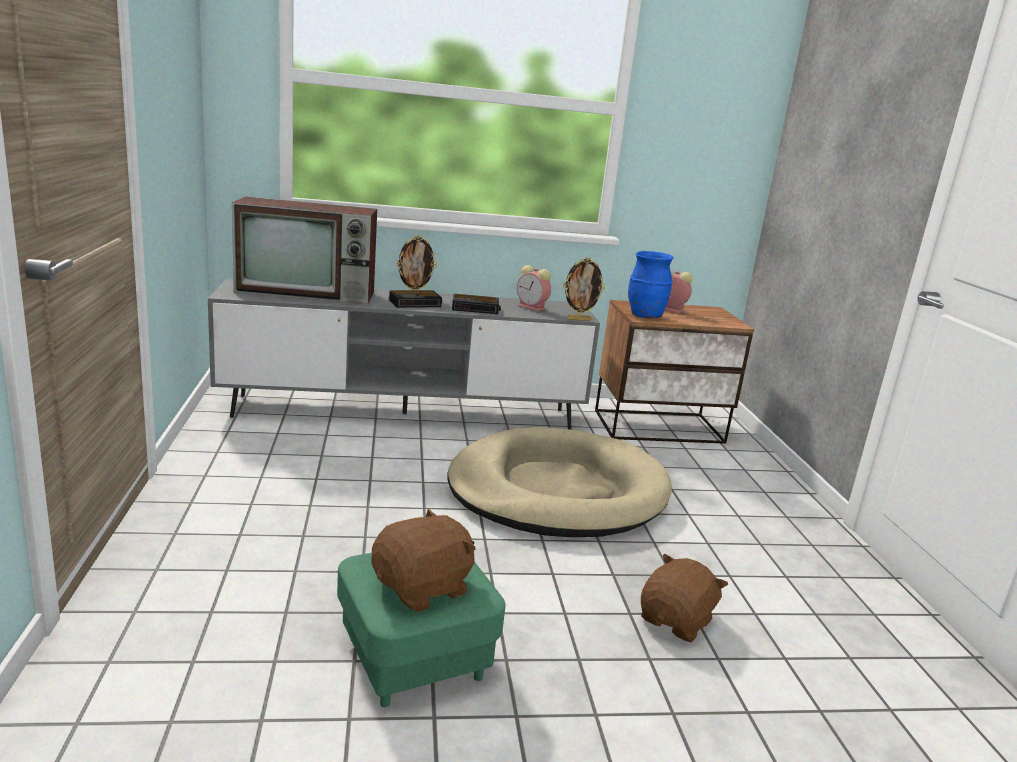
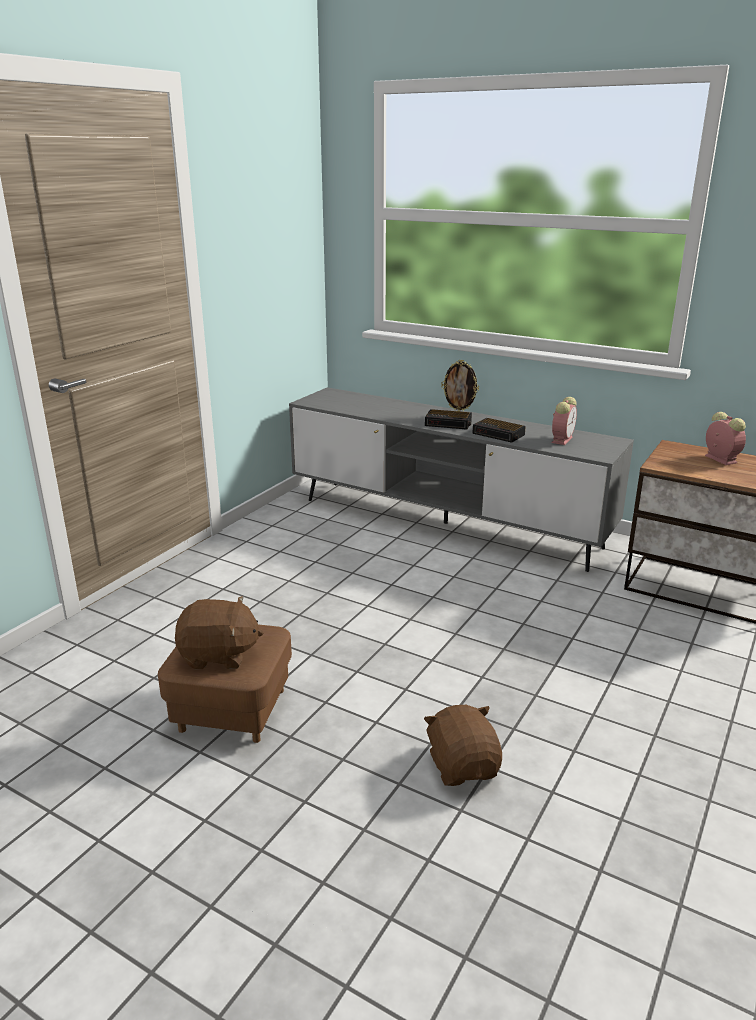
camera: 40 degrees right, 5 degrees up
television [232,197,377,304] -> none
green ottoman [337,553,505,707] -> brown ottoman [158,624,292,743]
beige dog bed [447,427,672,537] -> none
alarm clock [517,265,551,312] -> alarm clock turned 135 degrees counterclockwise [552,397,577,445]
picture frame [563,257,605,321] -> none
blue vase [628,251,673,318] -> none
brown plush toy [641,553,728,643] -> brown plush toy turned 90 degrees counterclockwise [424,705,502,786]

